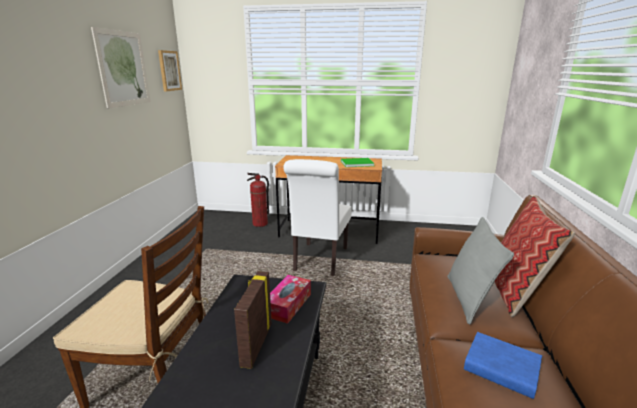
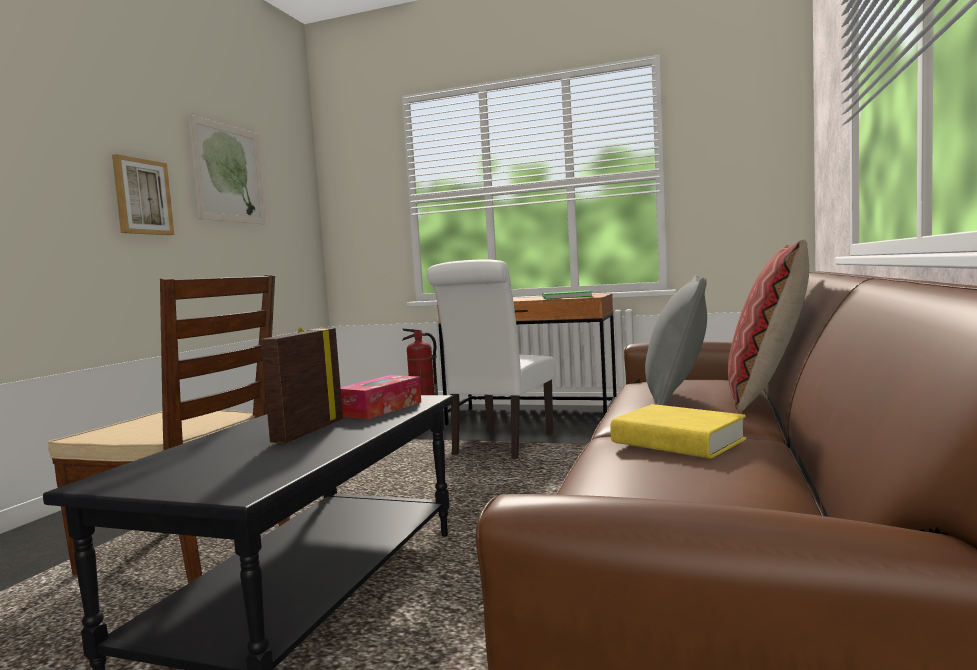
camera: 10 degrees right, 15 degrees down
picture [158,50,182,91] -> picture moved to [112,154,174,235]
blue book [464,332,542,399] -> yellow book [610,404,746,459]

